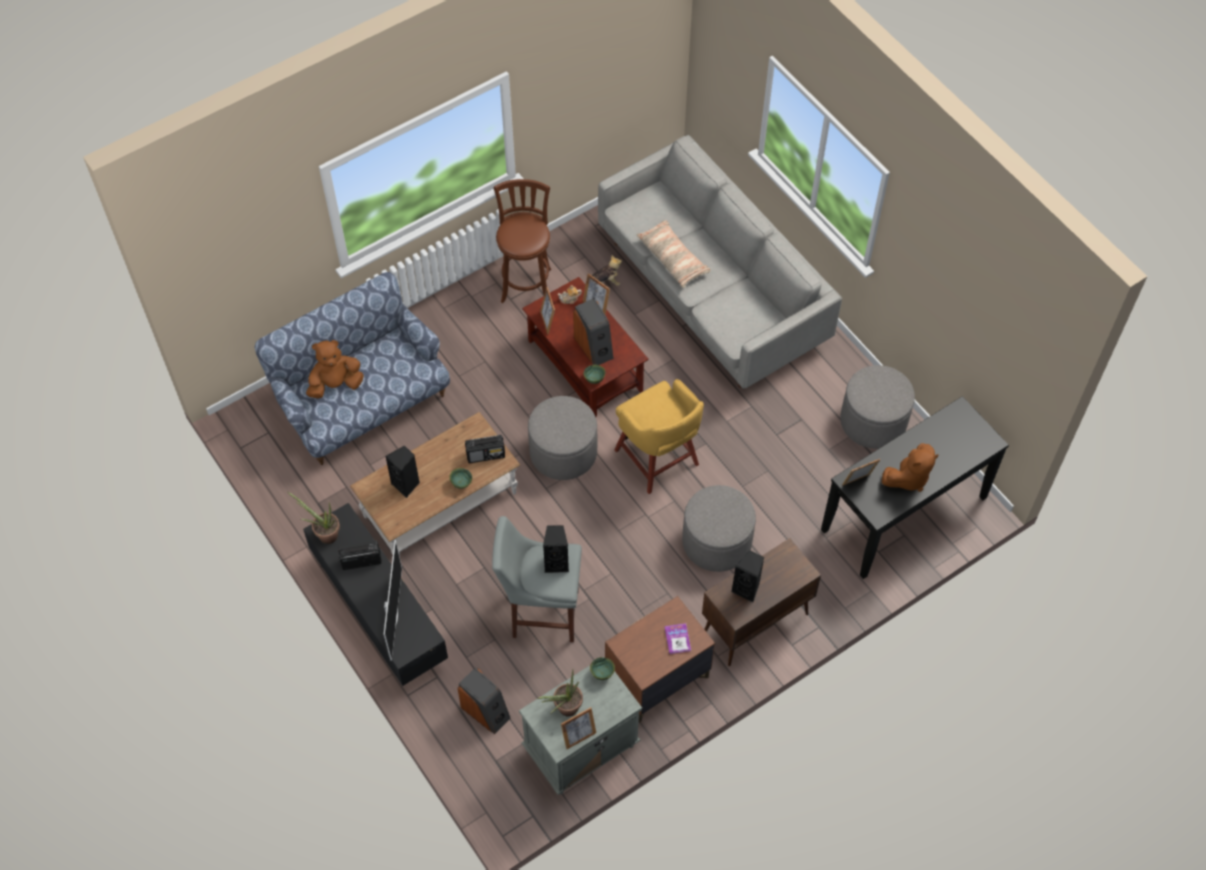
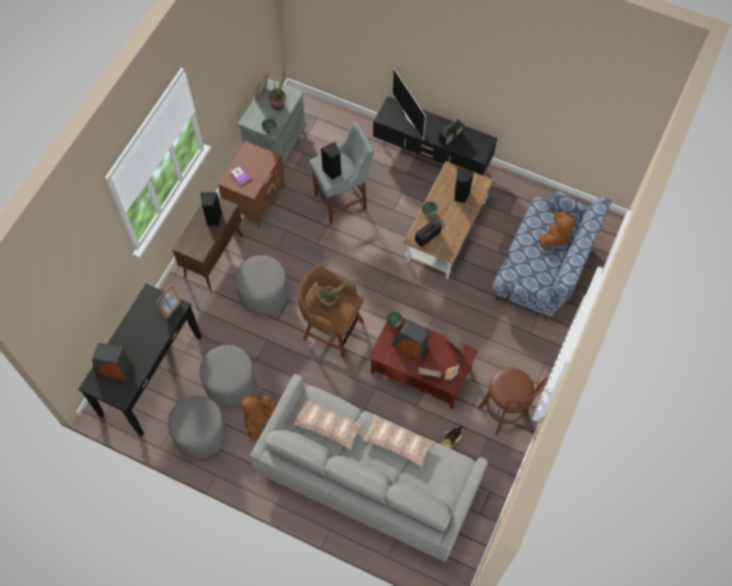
camera: 150 degrees right, 5 degrees up
potted plant [287,492,340,544] -> potted plant moved to [318,275,352,308]
speaker [457,668,511,734] -> speaker moved to [92,343,132,382]
grey ottoman [528,396,597,480] -> grey ottoman moved to [200,345,256,407]
yellow stool [615,379,704,494] -> brown stool [298,265,364,358]
brown plush toy [882,443,939,492] -> brown plush toy moved to [240,394,276,440]
none -> pillow [292,399,364,450]

